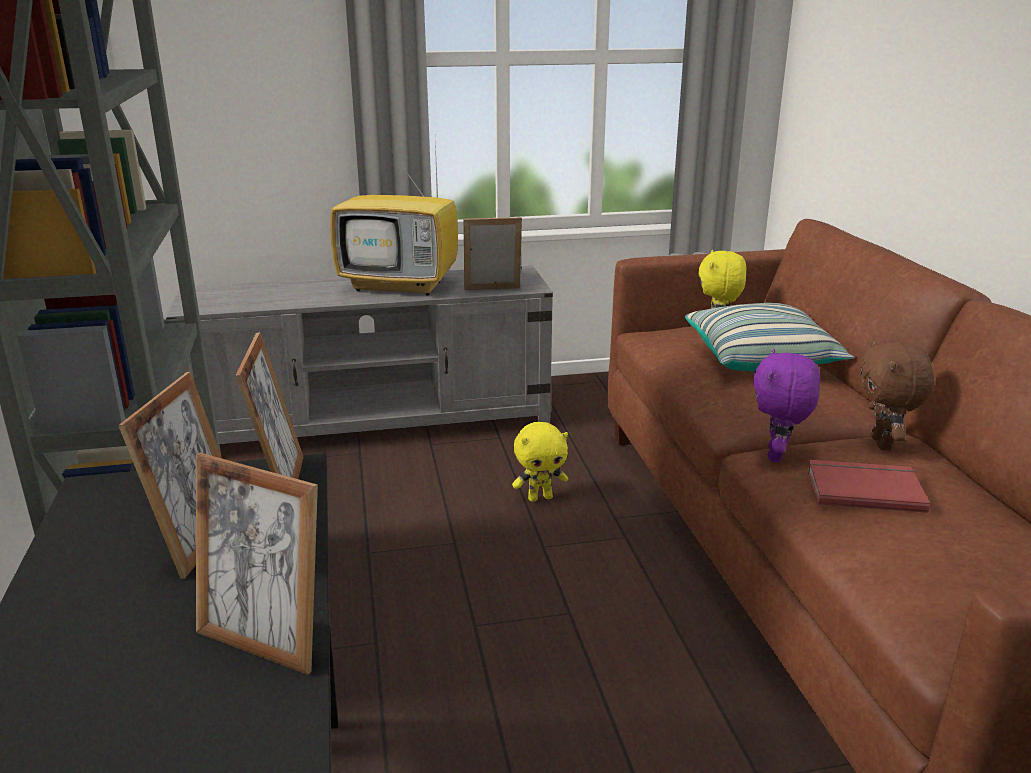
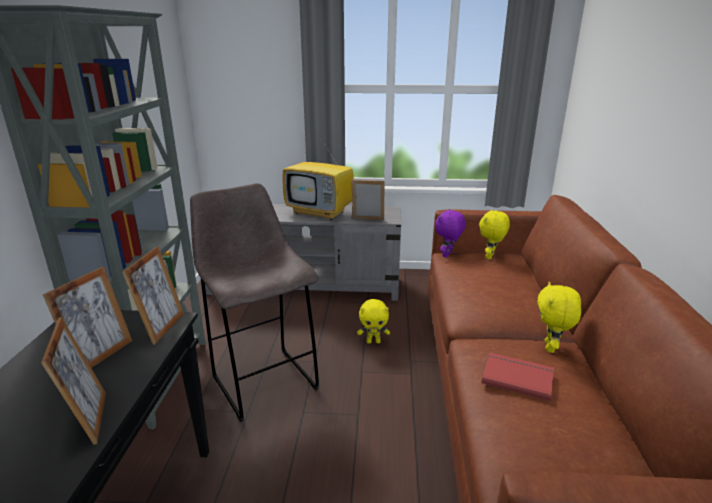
camera: 15 degrees right, 0 degrees up
picture frame [196,453,318,675] -> picture frame turned 150 degrees counterclockwise [41,317,106,445]
pillow [685,303,854,371] -> none
purple plush toy [753,349,820,463] -> purple plush toy moved to [435,209,466,258]
brown plush toy [859,339,935,451] -> yellow plush toy [537,282,581,353]
none -> grey stool [190,183,319,422]

